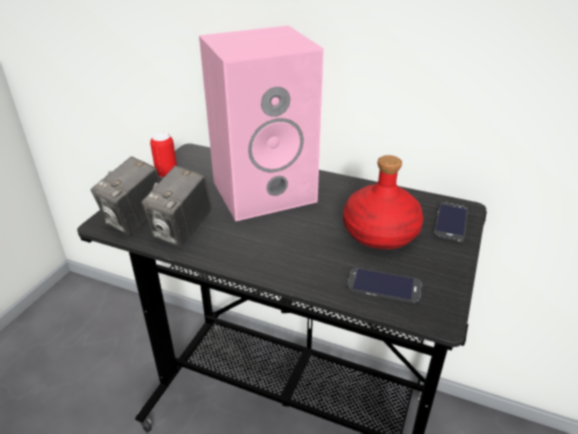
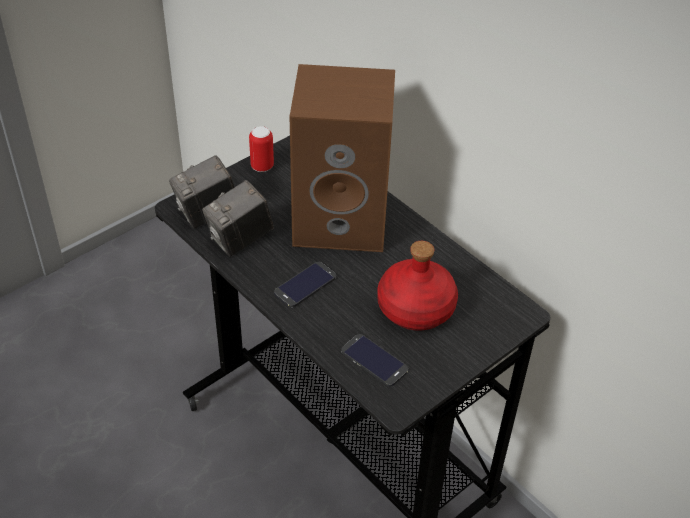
camera: 25 degrees right, 10 degrees up
pink speaker [199,26,324,221] -> brown speaker [290,64,395,252]
phone [434,202,468,242] -> phone moved to [274,262,336,307]

